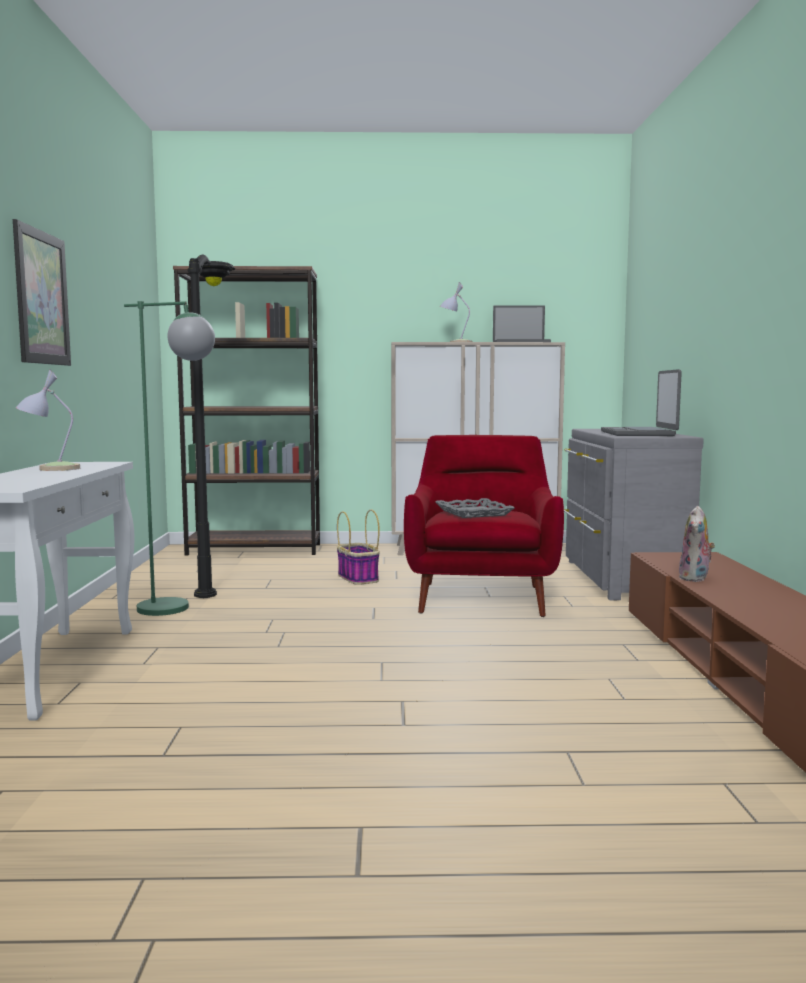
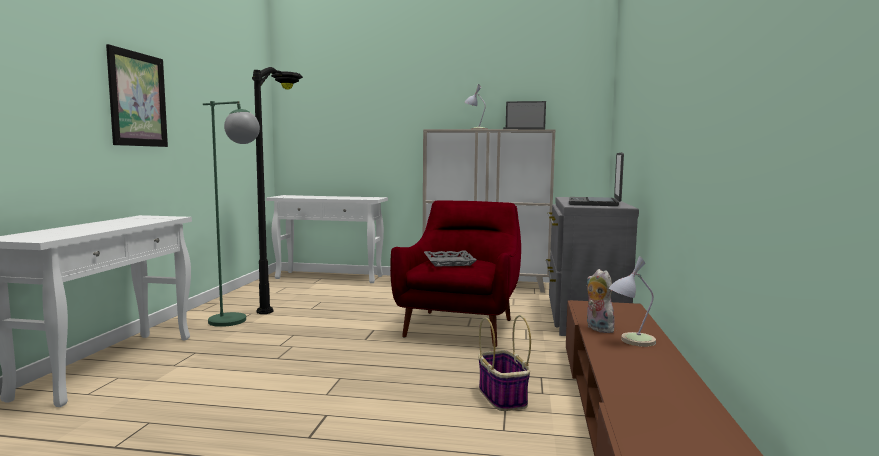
camera: 10 degrees right, 0 degrees up
table lamp [16,369,80,471] -> table lamp moved to [609,256,656,347]
brown bookcase [173,266,320,556] -> white console table [266,195,388,283]
basket [337,509,380,585] -> basket moved to [478,315,531,411]
plush toy [679,506,715,582] -> plush toy turned 120 degrees clockwise [587,269,615,333]

